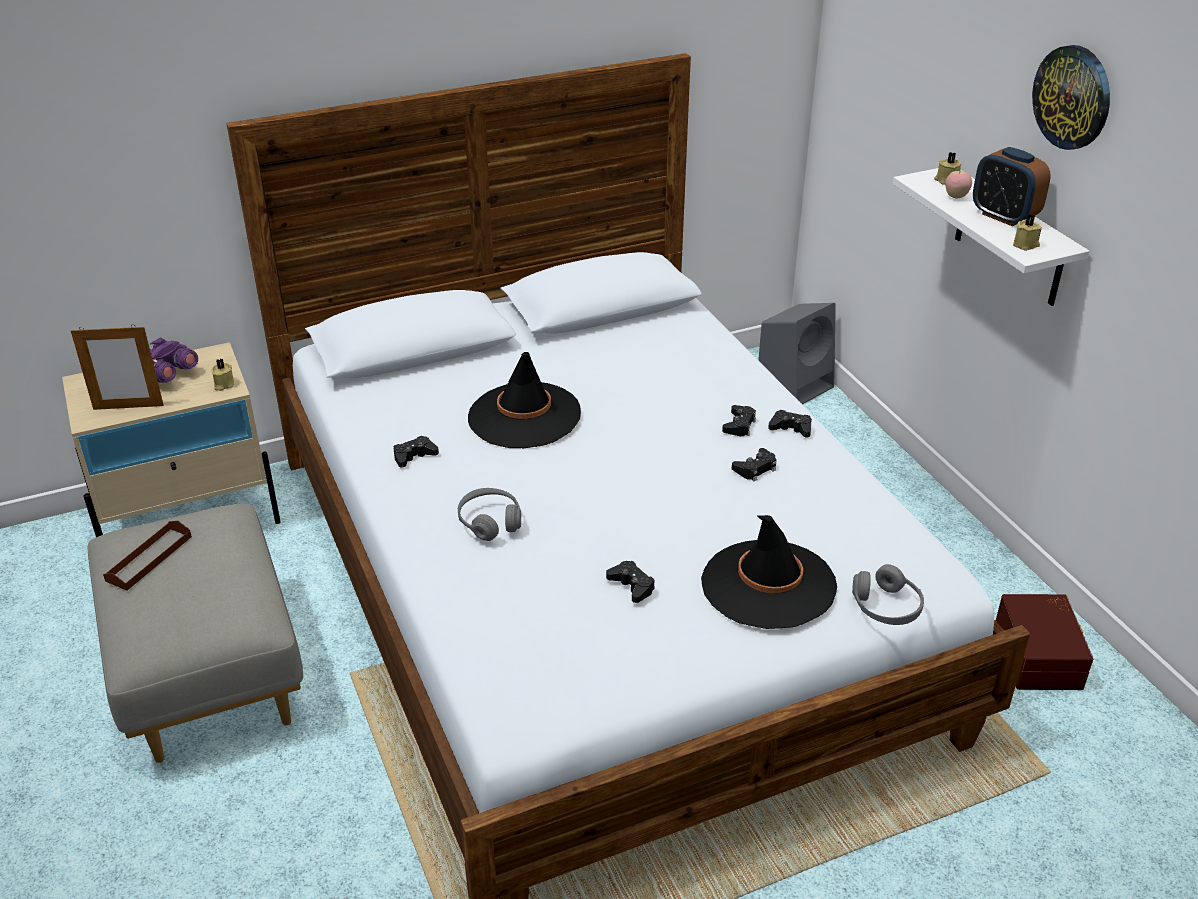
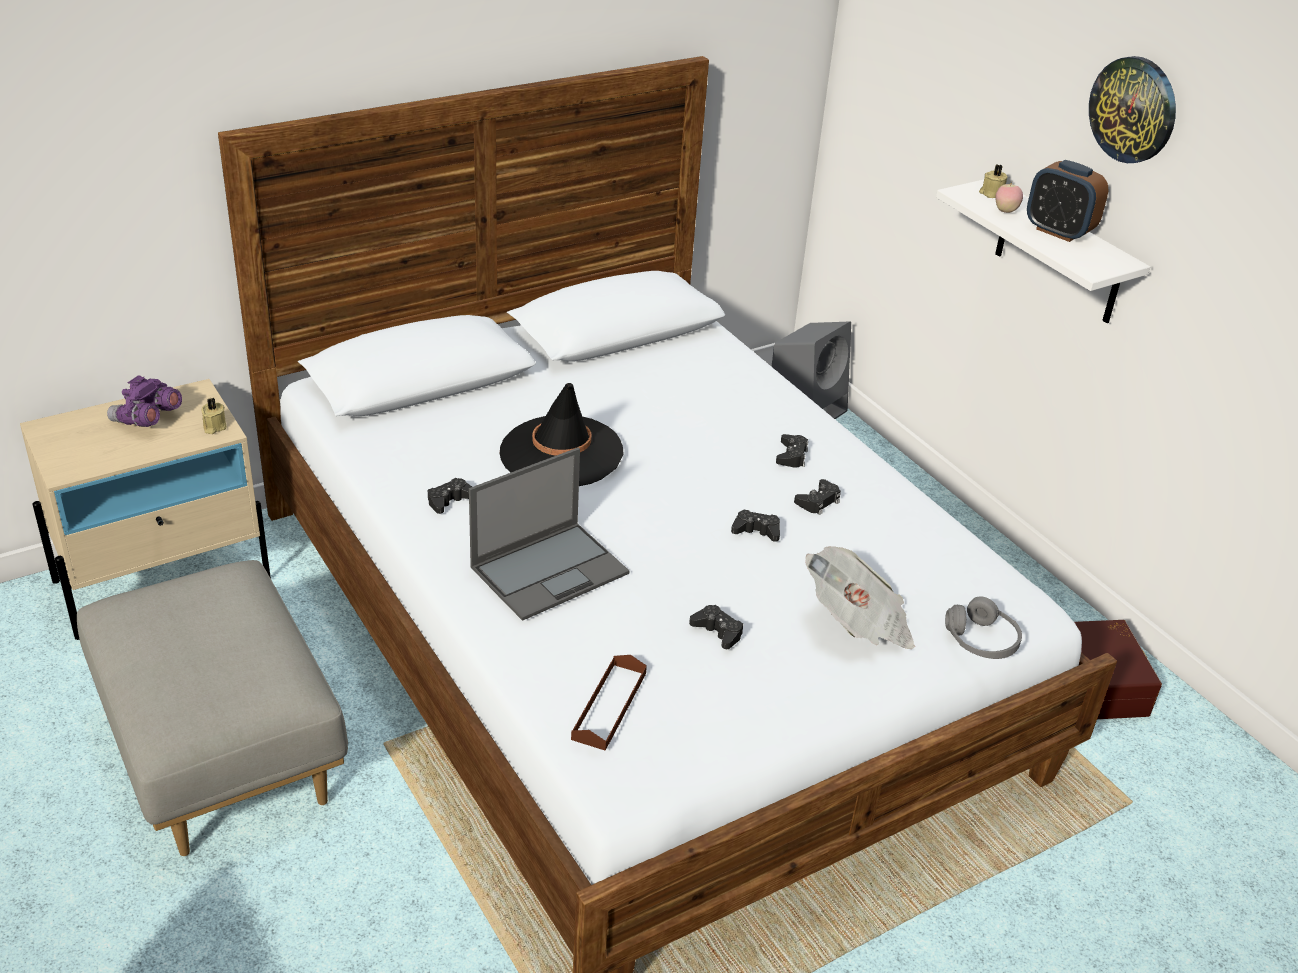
camera: 10 degrees left, 0 degrees up
picture frame [71,324,164,410] -> none
brown tray [103,521,192,591] -> brown tray moved to [571,655,647,751]
grey headphones [458,488,521,541] -> laptop [469,448,630,621]
black hat [701,515,837,629] -> newspaper [805,546,915,649]
black game controller [768,410,812,438] -> black game controller moved to [731,509,780,542]
beige candle [1013,214,1042,251] -> none

